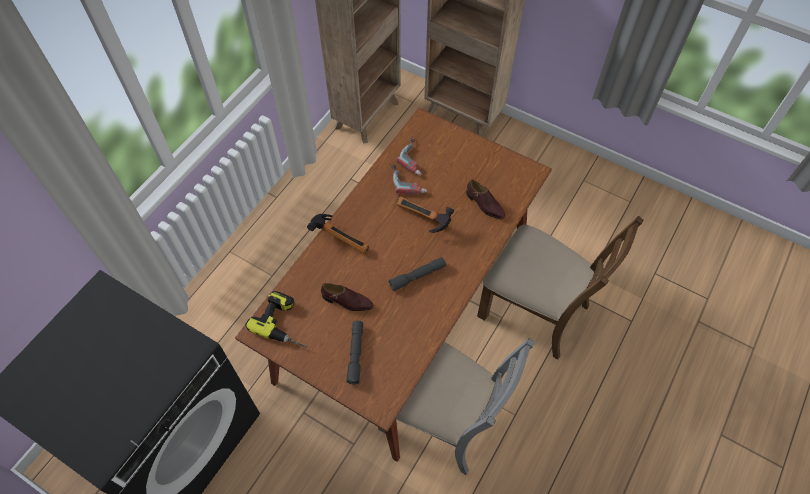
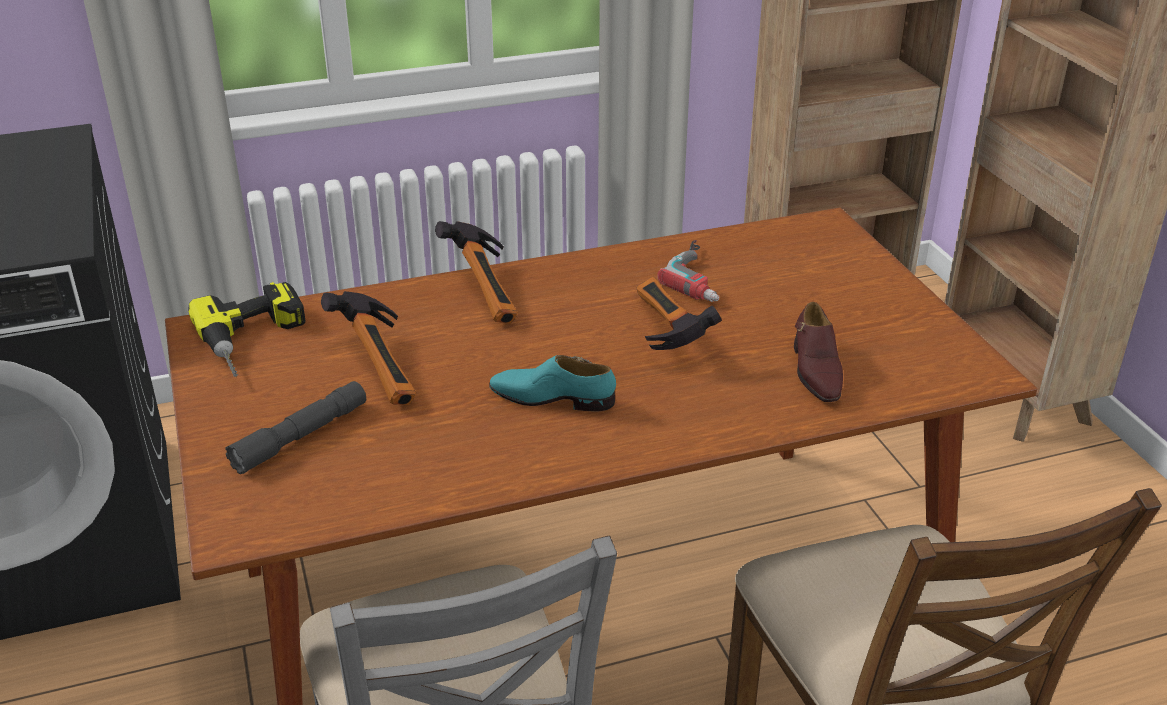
camera: 40 degrees right, 25 degrees down
brown shoe [321,283,373,311] -> hammer [321,291,417,405]
grey flashlight [388,257,446,291] -> turquoise shoe [489,355,616,412]
power drill [396,135,422,175] -> none

